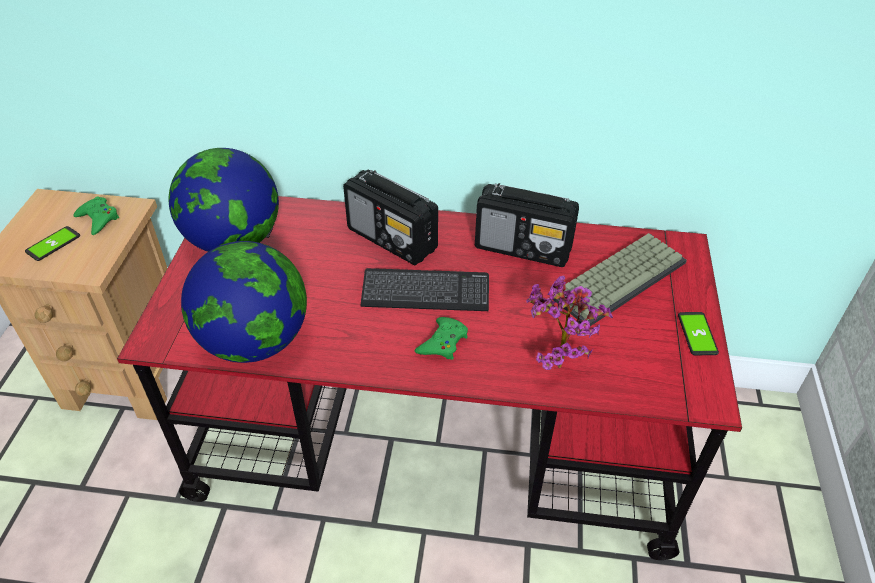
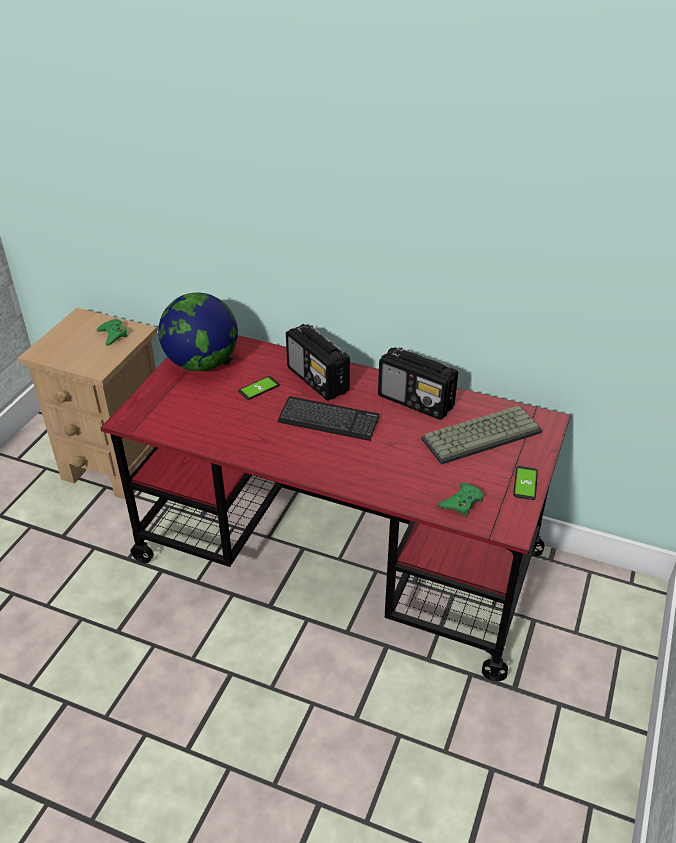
camera: 15 degrees right, 5 degrees down
phone [25,226,80,261] -> phone moved to [238,376,280,400]
globe [181,241,307,363] -> none
green game controller [414,317,468,360] -> green game controller moved to [438,483,483,516]
potted plant [526,276,613,370] -> none

